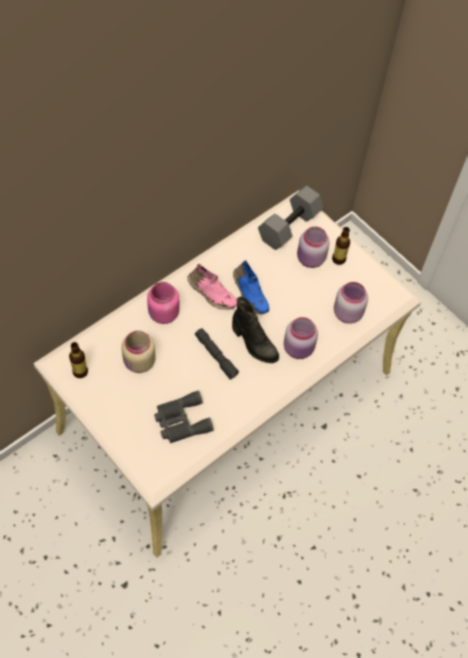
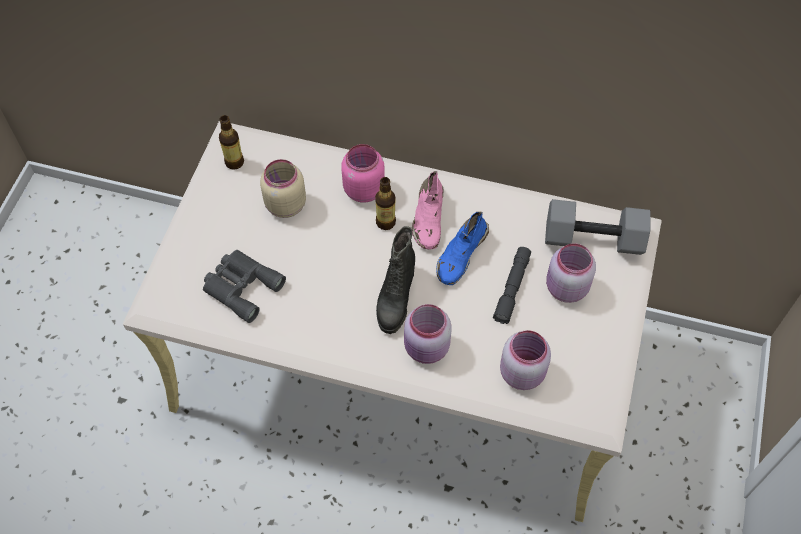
camera: 60 degrees right, 0 degrees up
grey flashlight [195,328,239,379] -> grey flashlight moved to [493,247,531,324]
bottle [332,227,350,265] -> bottle moved to [375,177,396,230]

